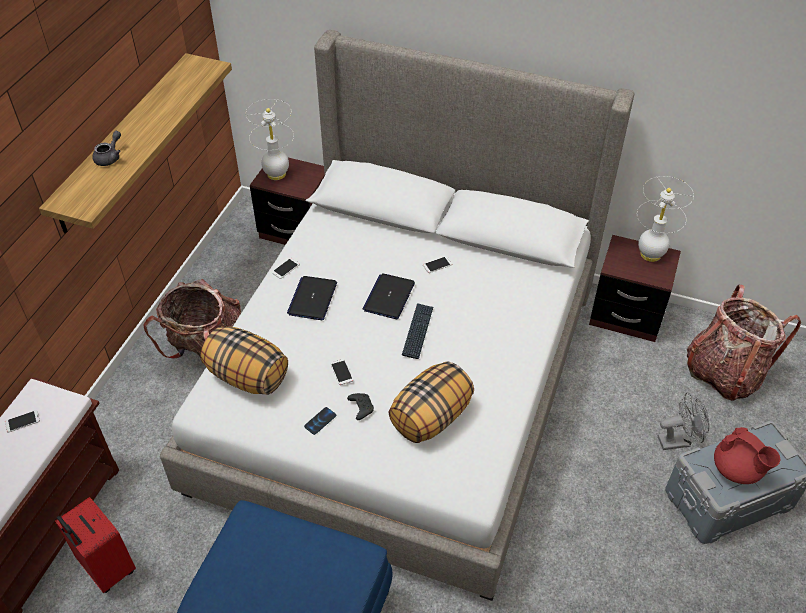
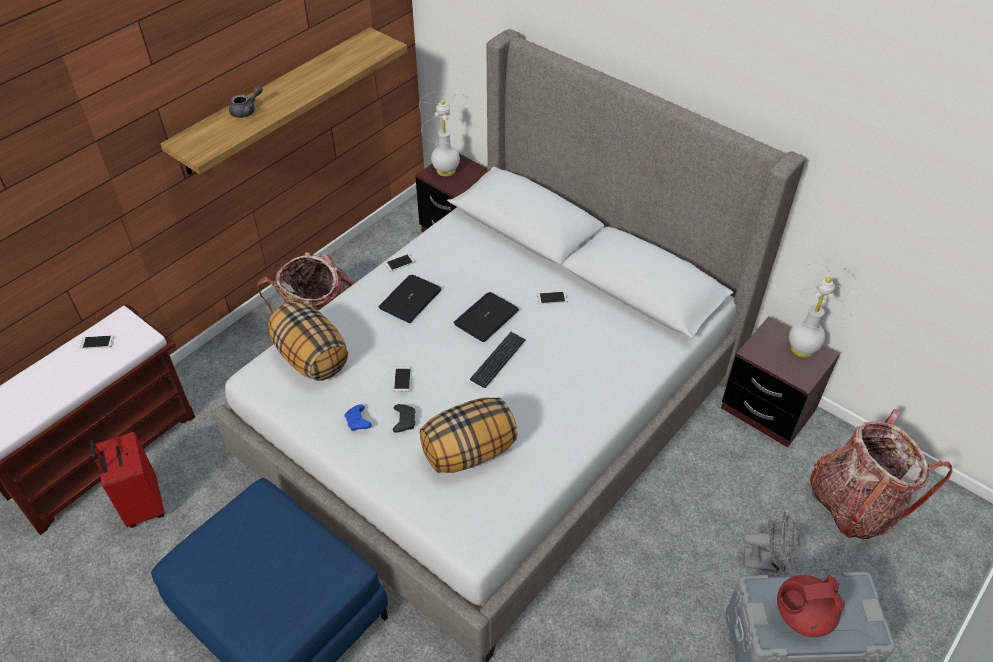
camera: 20 degrees right, 0 degrees up
phone [304,407,336,435] -> blue game controller [345,404,372,431]
red teapot [714,427,781,484] -> red teapot turned 105 degrees clockwise [777,575,845,637]

